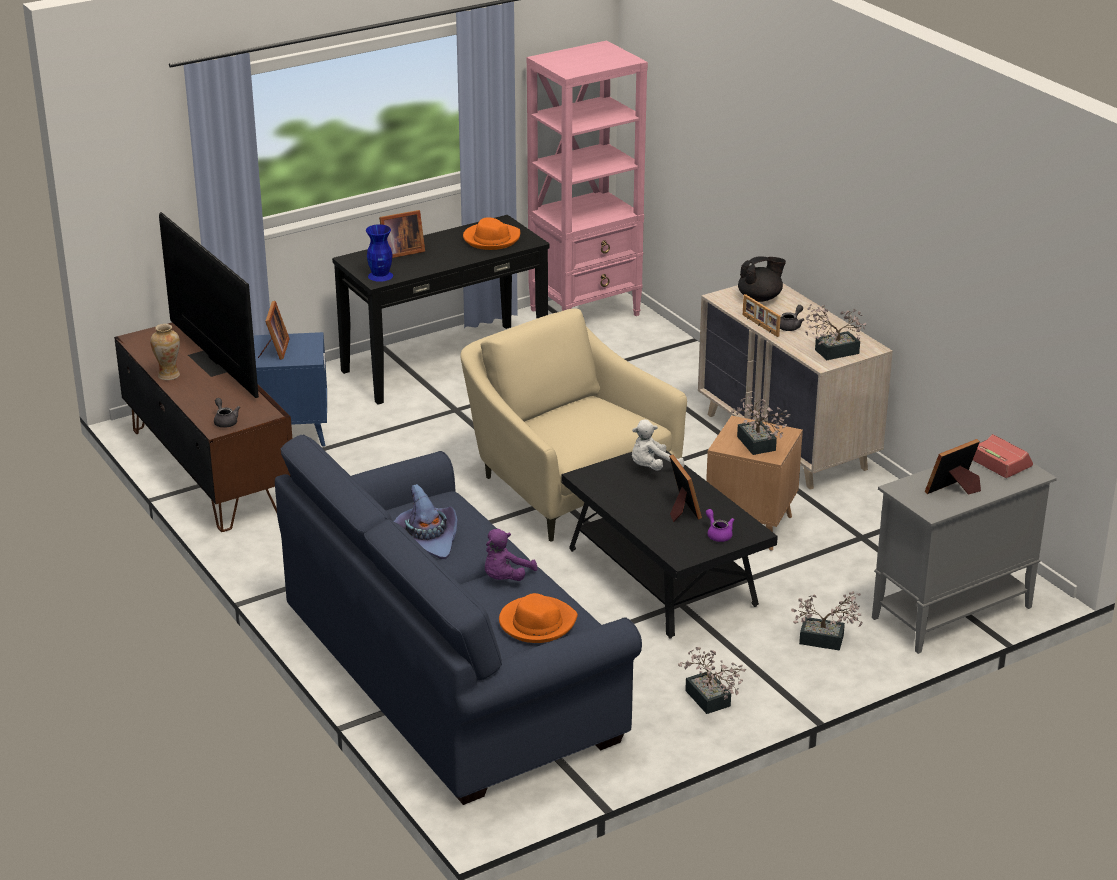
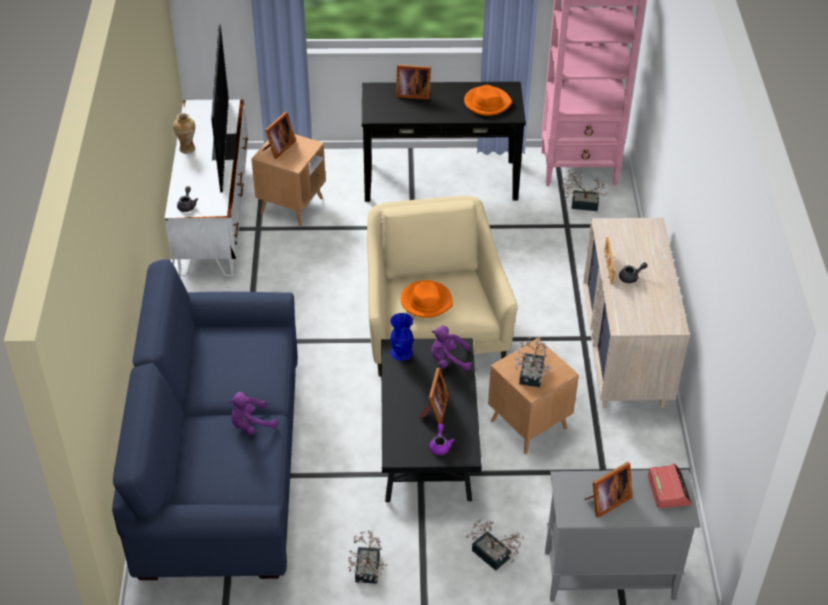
camera: 30 degrees right, 15 degrees up
brown tv stand [114,322,292,532] -> white tv stand [165,100,248,276]
blue side table [254,332,327,447] -> brown side table [251,134,326,227]
blue vase [366,224,393,282] -> blue vase moved to [390,313,414,361]
purple hat [394,484,458,559] -> none
orange hat [499,593,578,643] -> orange hat moved to [401,280,453,318]
white plush toy [632,420,684,471] -> purple plush toy [431,326,471,371]
black teapot [738,256,786,302] -> none
potted plant [805,304,866,360] -> potted plant moved to [562,170,607,211]
picture frame [925,439,981,495] -> picture frame turned 150 degrees clockwise [584,462,633,518]

